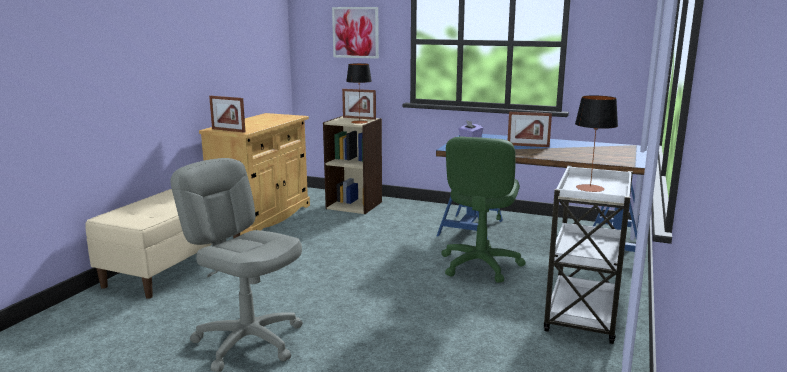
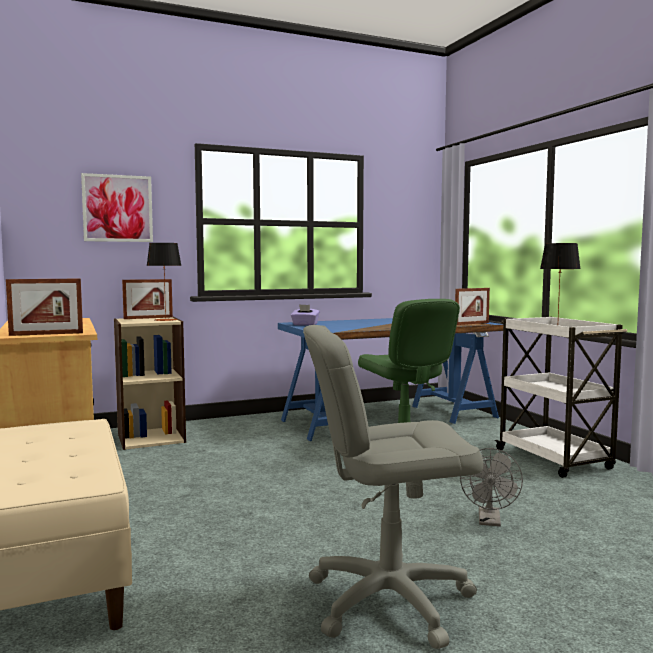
camera: 45 degrees left, 10 degrees down
picture frame [508,112,552,147] -> picture frame moved to [455,288,490,325]
none -> grey fan [460,448,523,527]

